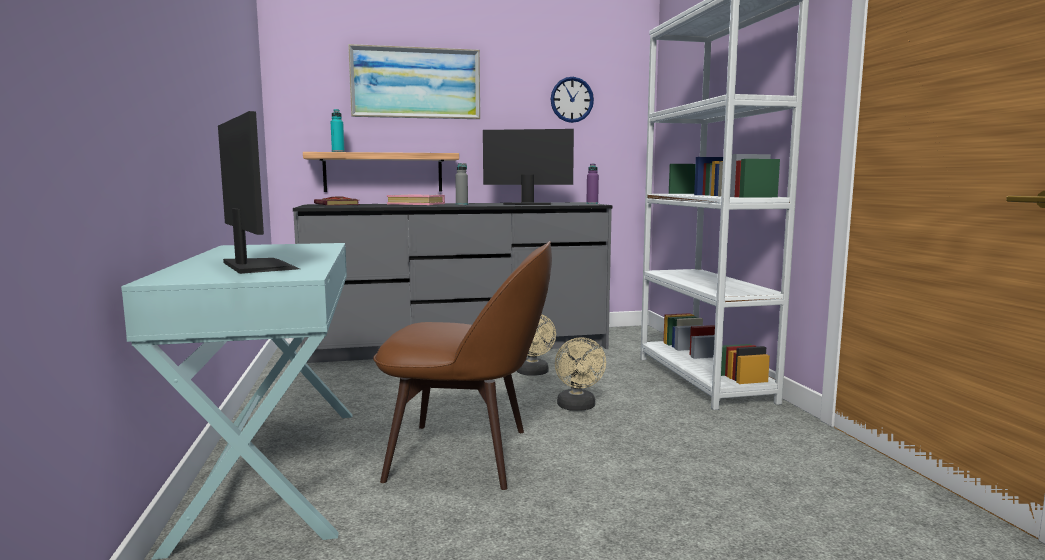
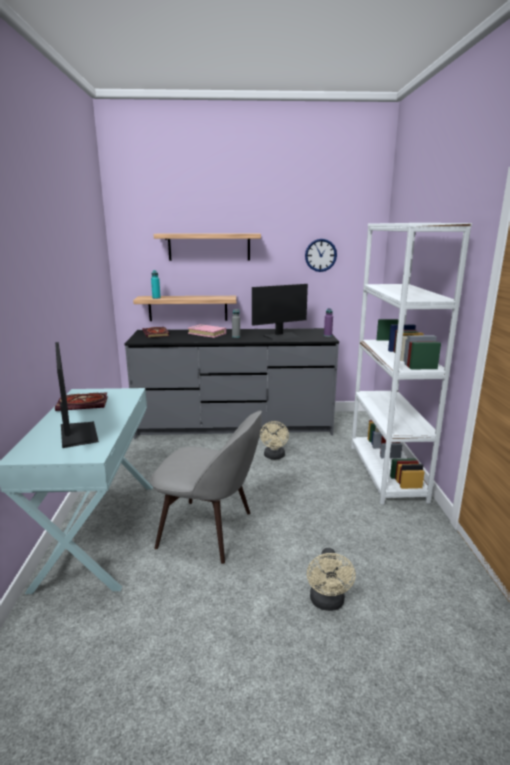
camera: 10 degrees right, 10 degrees up
picture [348,44,480,119] -> shelf [153,233,261,261]
brown chair [373,241,552,490] -> grey chair [150,410,262,564]
monitor [483,129,574,205] -> monitor turned 135 degrees clockwise [252,284,308,341]
beige fan [555,337,606,411] -> beige fan moved to [307,548,356,611]
none -> book [55,392,108,411]

